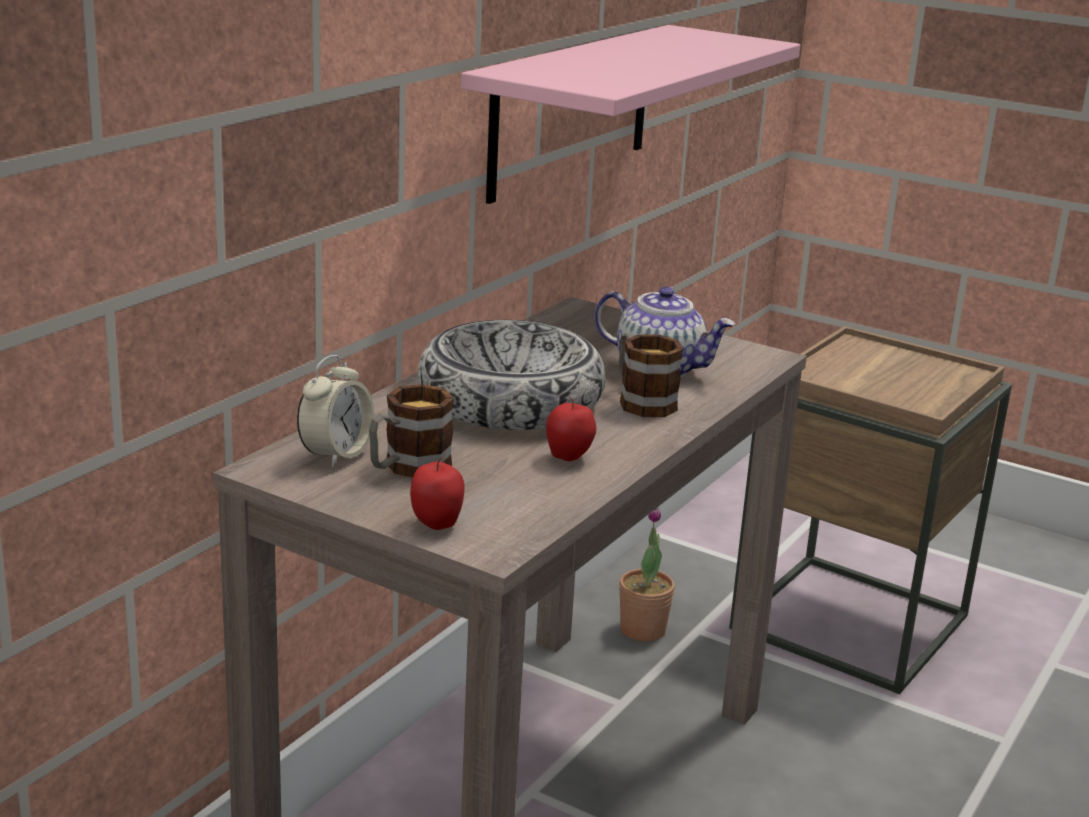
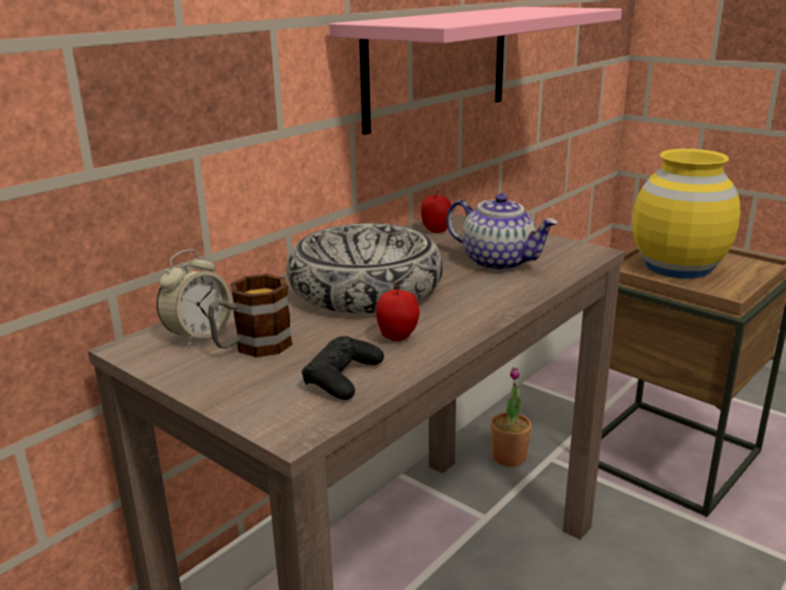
camera: 10 degrees right, 0 degrees up
apple [410,458,465,530] -> apple moved to [421,190,451,233]
mug [619,333,683,417] -> none
none -> black game controller [302,336,384,400]
none -> yellow vase [632,149,740,278]

